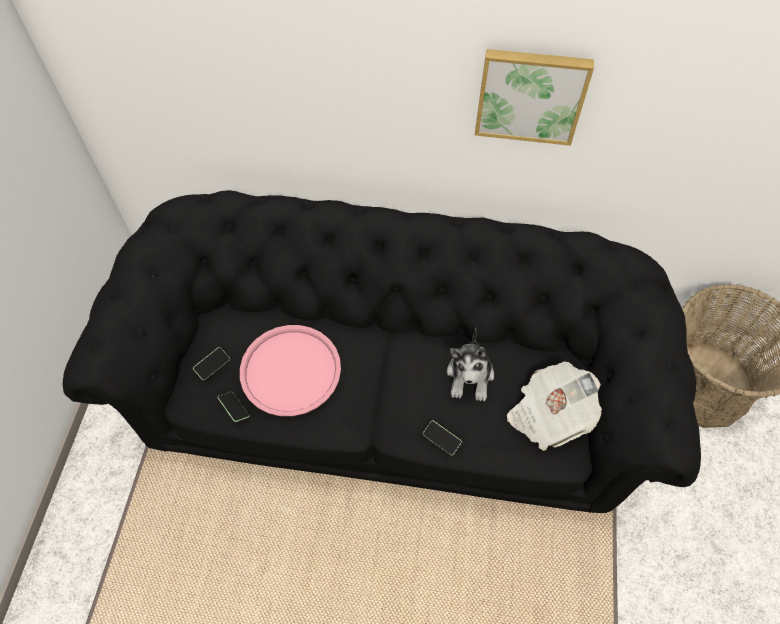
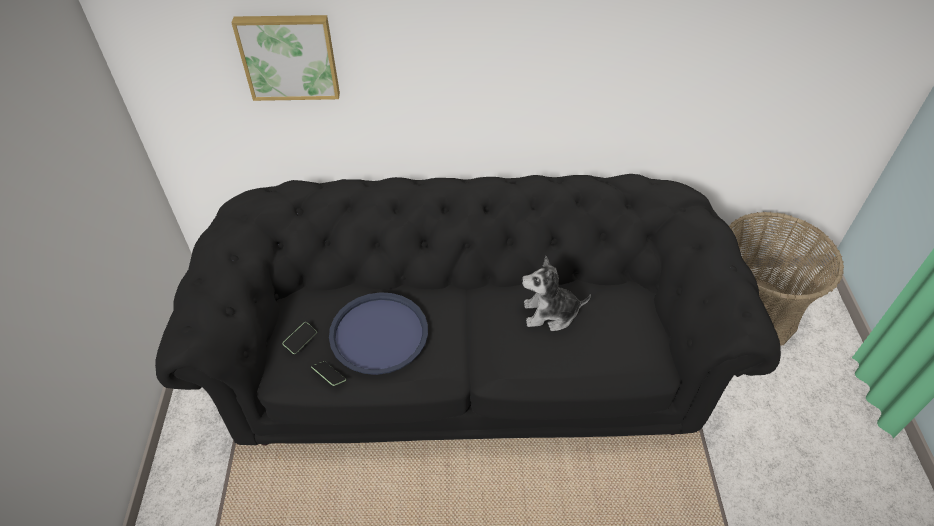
camera: 10 degrees left, 10 degrees down
pink tray [240,325,341,416] -> blue tray [329,292,428,375]
phone [423,420,462,455] -> none
plush toy [447,328,494,401] -> plush toy turned 90 degrees clockwise [522,256,591,331]
picture [475,49,594,146] -> picture moved to [231,15,340,101]
newspaper [507,362,602,451] -> none

